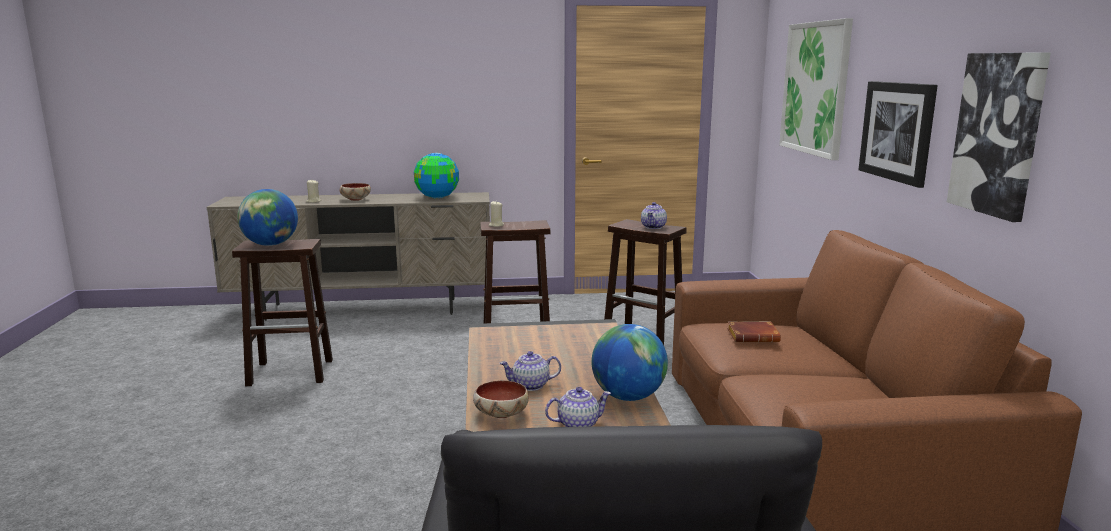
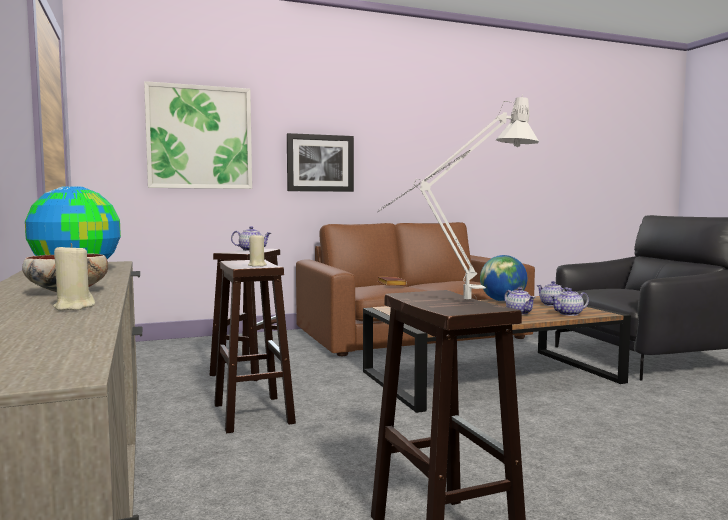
camera: 105 degrees left, 10 degrees down
globe [237,189,298,246] -> grey table lamp [378,94,539,299]
bowl [473,380,529,418] -> teapot [550,288,589,316]
picture [947,52,1051,222] -> none

